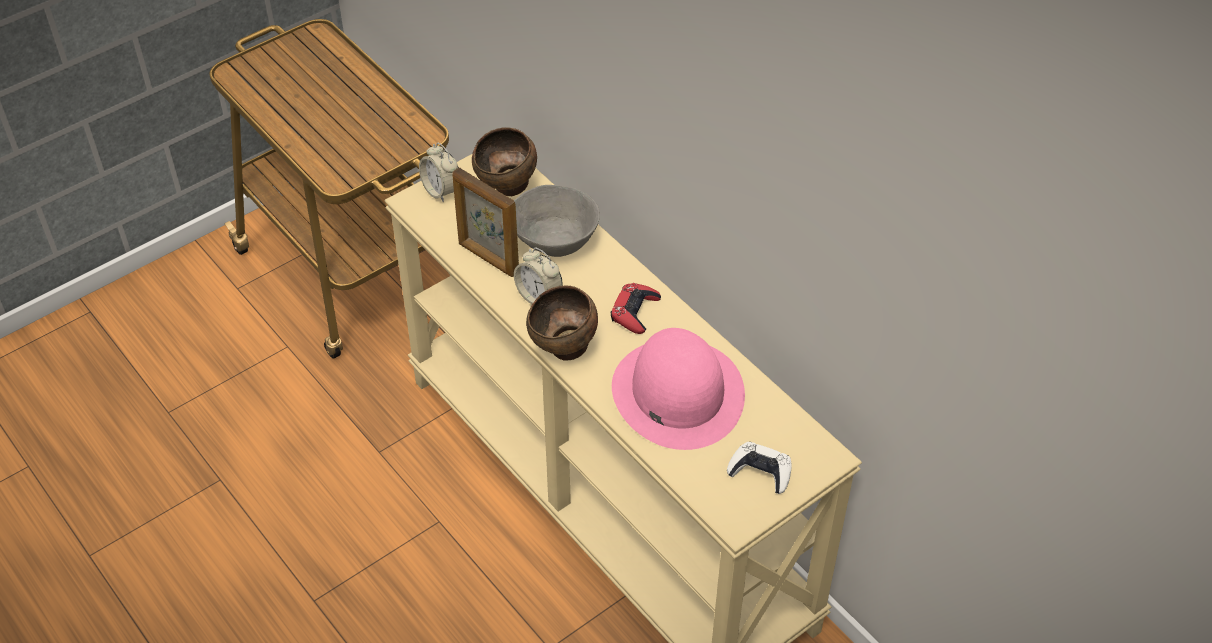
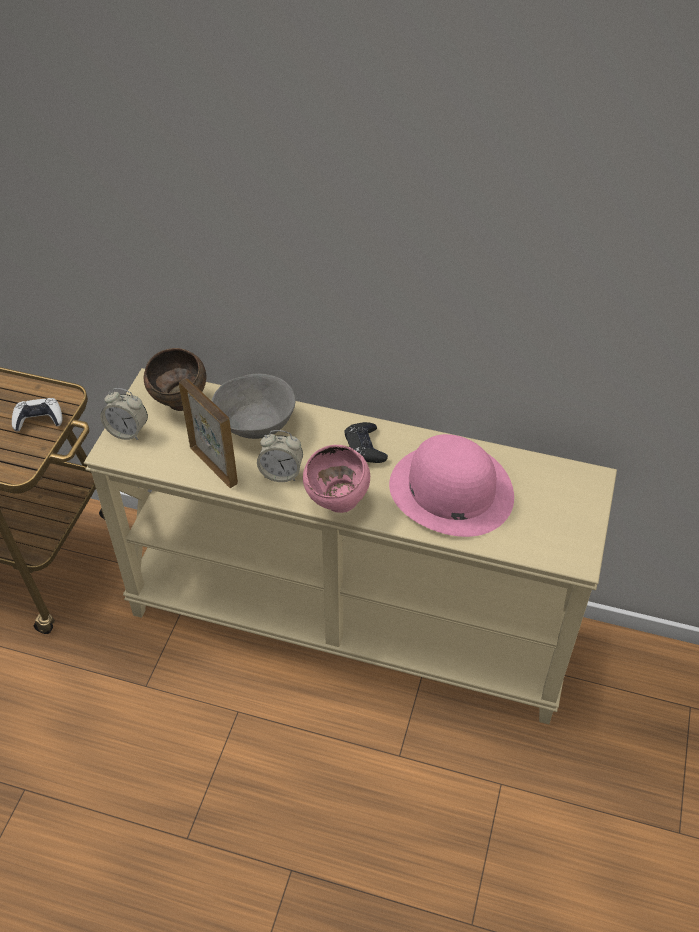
camera: 35 degrees left, 0 degrees up
picture frame [452,167,519,277] -> picture frame turned 135 degrees counterclockwise [179,378,238,488]
brown bowl [526,285,598,361] -> pink bowl [303,445,370,513]
red game controller [611,283,661,334] -> black game controller [344,422,388,463]
white game controller [727,442,792,494] -> white game controller moved to [12,398,63,432]

